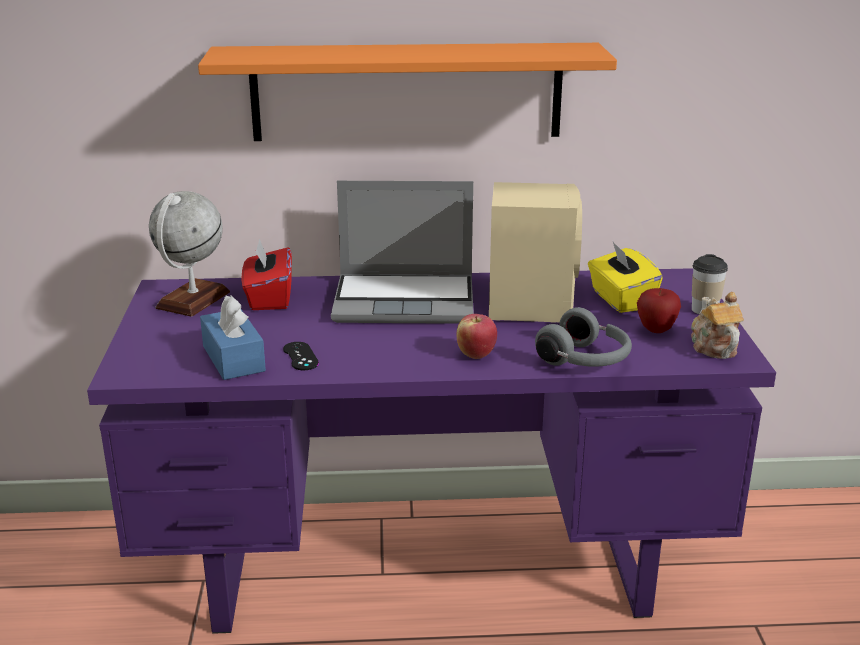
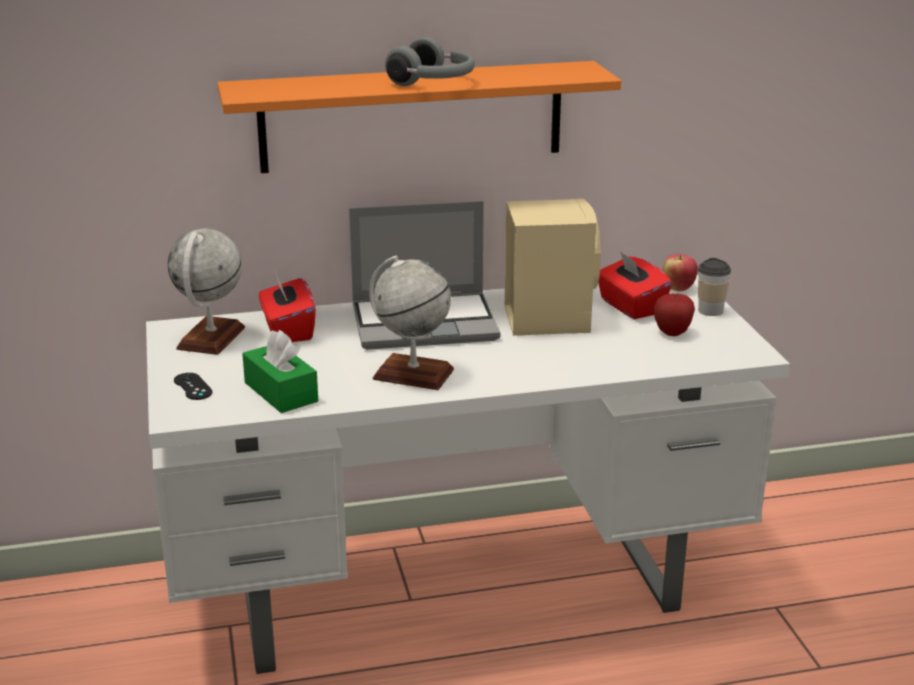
camera: 10 degrees left, 0 degrees up
purple desk [87,268,776,634] -> white desk [146,275,790,674]
blue tissue box [200,295,266,380] -> green tissue box [242,330,318,413]
black game controller [283,342,319,370] -> black game controller moved to [174,373,213,400]
apple [456,314,497,359] -> apple moved to [662,254,698,291]
grey headphones [535,307,632,367] -> grey headphones moved to [385,37,475,86]
yellow tissue box [588,242,663,313] -> red tissue box [598,251,672,319]
teapot [691,292,744,359] -> none
none -> globe [369,255,454,390]

